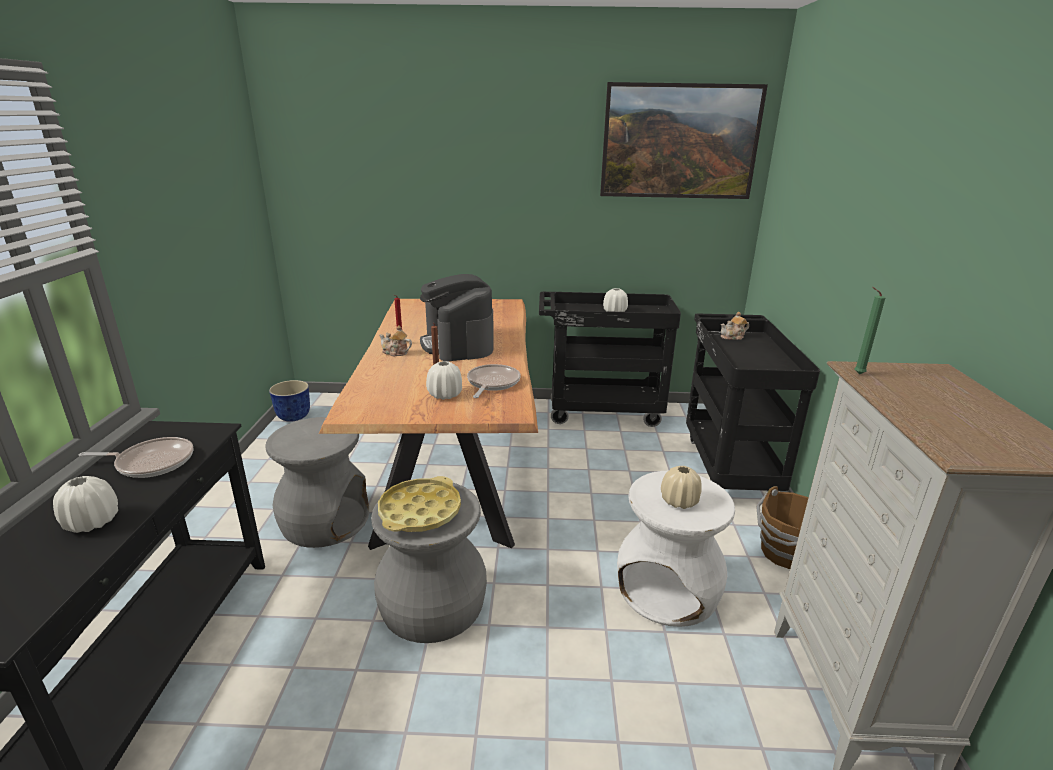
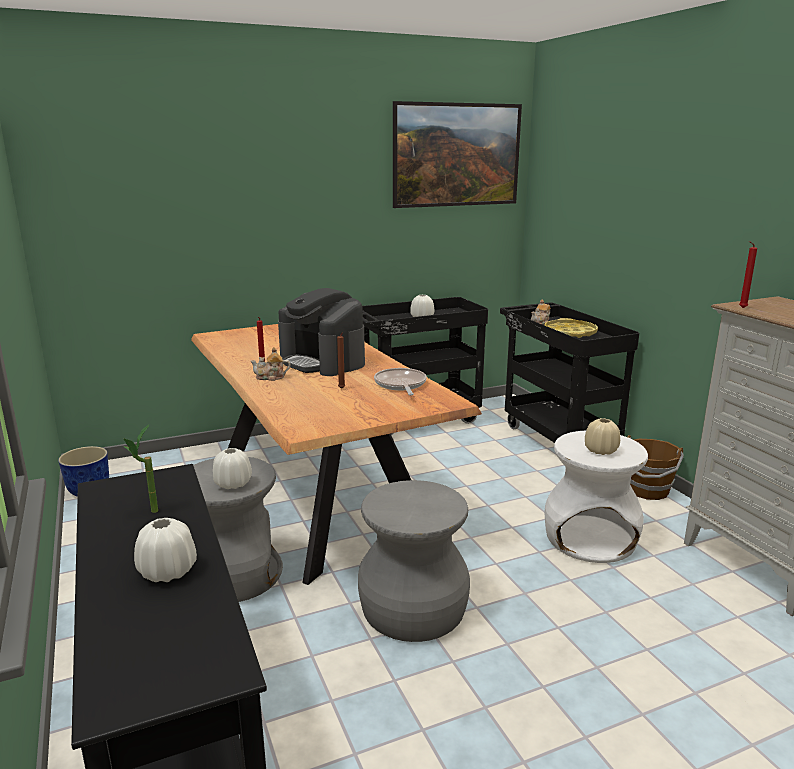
camera: 25 degrees left, 5 degrees down
frying pan [79,437,193,478] -> potted plant [124,424,158,513]
yellow tray [378,476,461,532] -> yellow tray moved to [544,318,598,338]
white vase [426,361,462,400] -> white vase moved to [213,448,252,489]
green candle [854,287,885,374] -> red candle [739,241,757,308]

